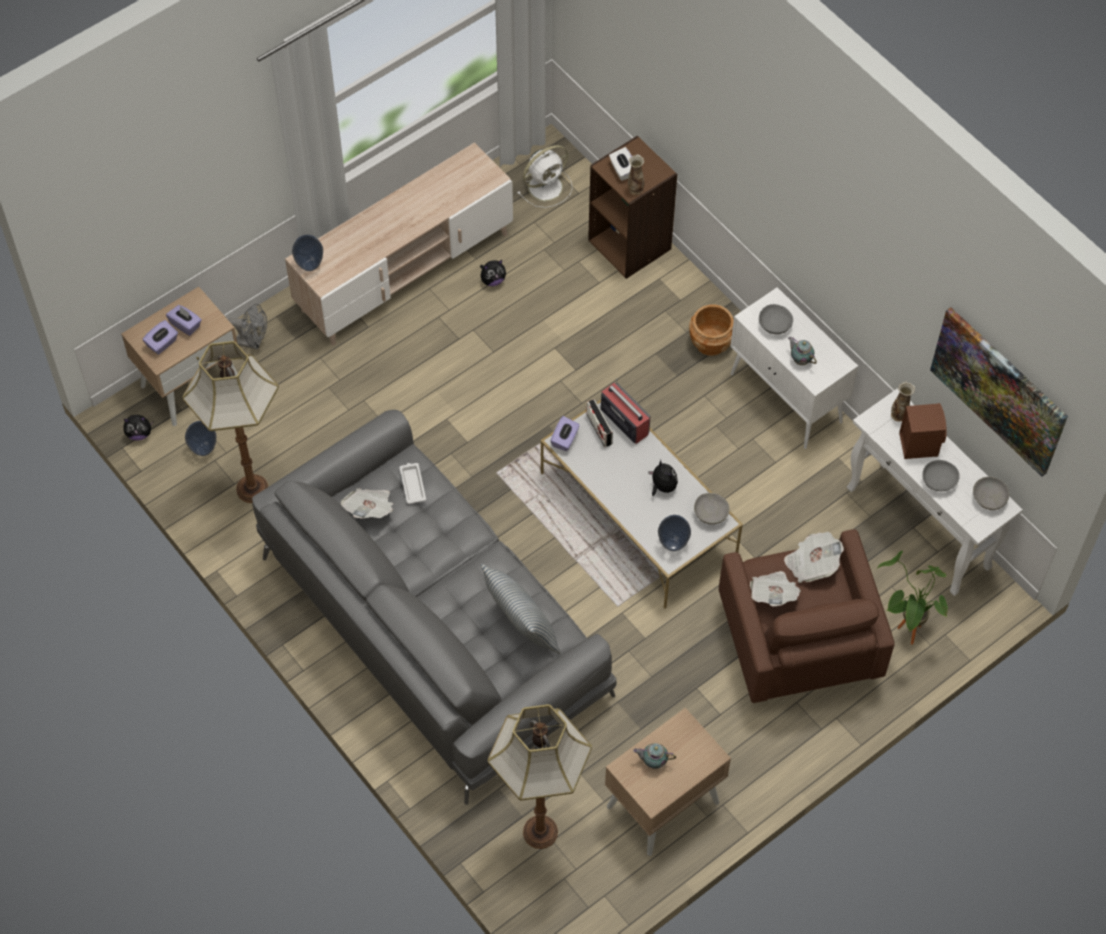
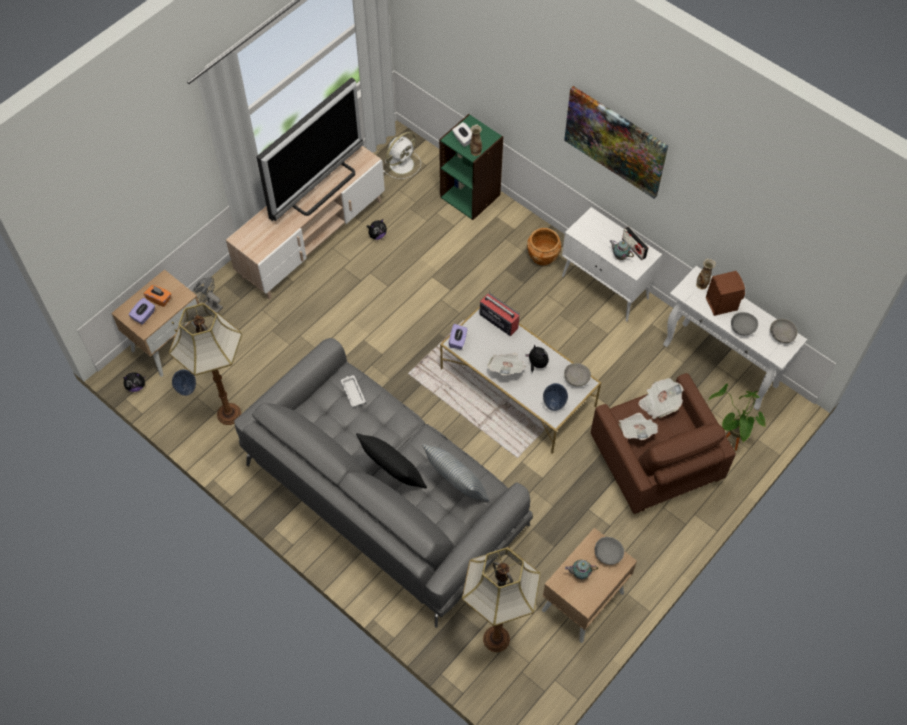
camera: 10 degrees left, 0 degrees up
purple tissue box [166,305,202,336] -> orange tissue box [144,285,171,307]
grey fan [229,304,267,350] -> grey fan turned 150 degrees counterclockwise [192,277,223,313]
vase [292,235,323,271] -> none
newspaper [341,488,393,518] -> newspaper moved to [487,353,526,375]
radio [587,399,613,447] -> radio moved to [622,226,649,260]
brown bookcase [588,135,677,279] -> green bookcase [439,114,503,220]
grey bowl [759,304,793,334] -> grey bowl moved to [595,537,624,565]
picture [930,307,1068,477] -> picture moved to [564,86,668,199]
none -> television [257,78,363,221]
none -> black pillow [356,433,427,488]

